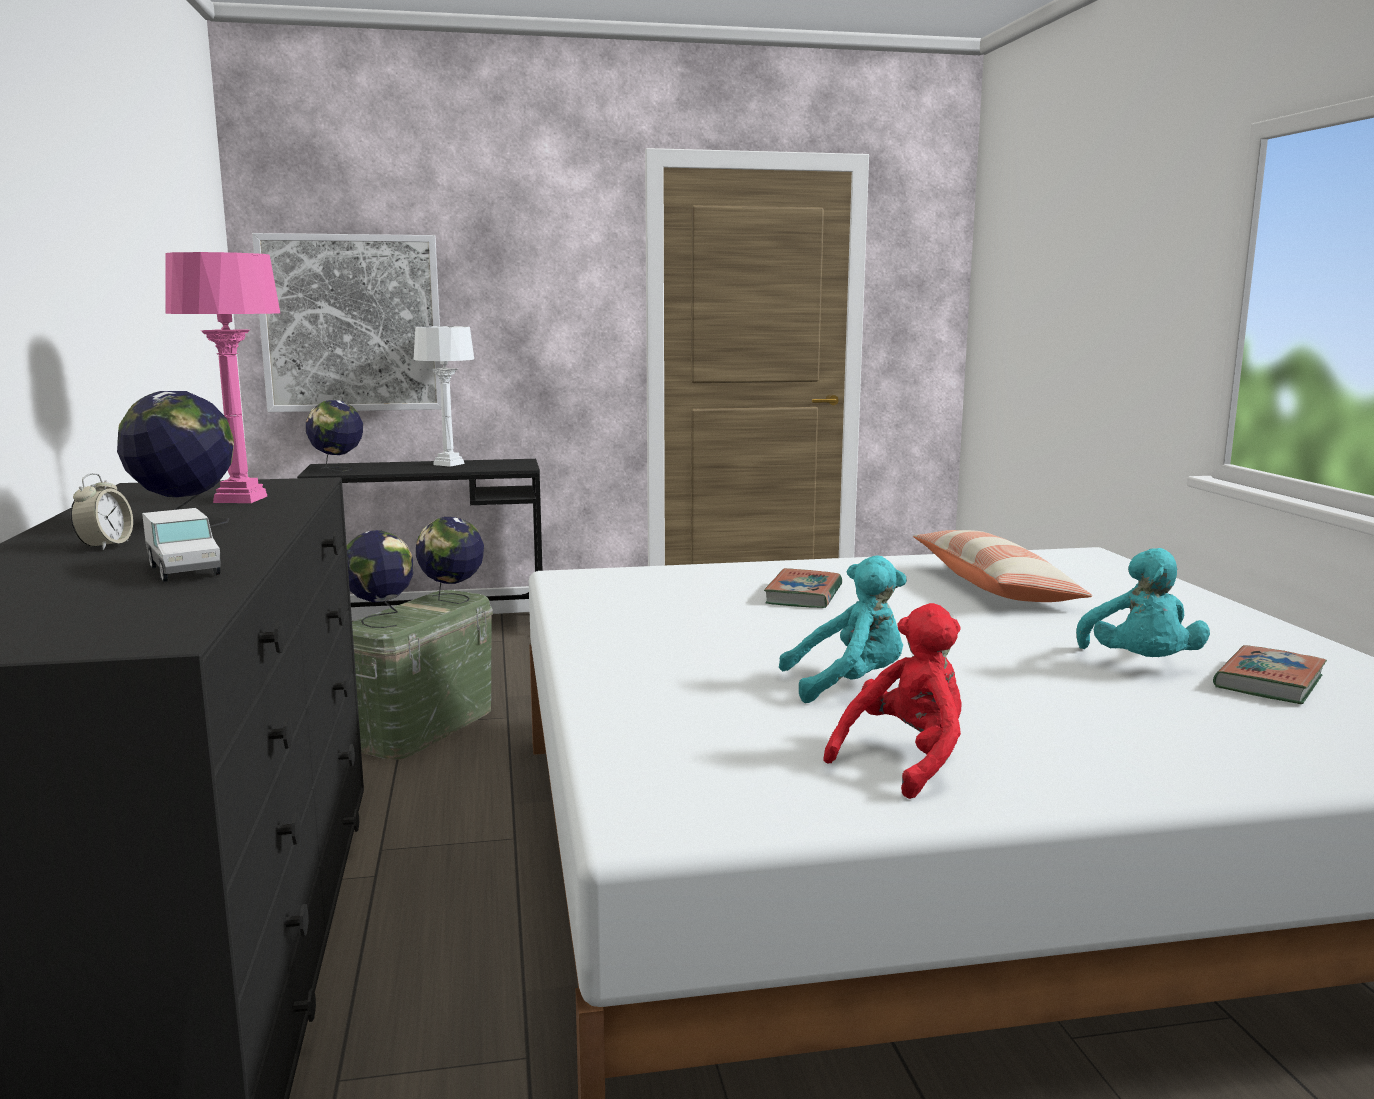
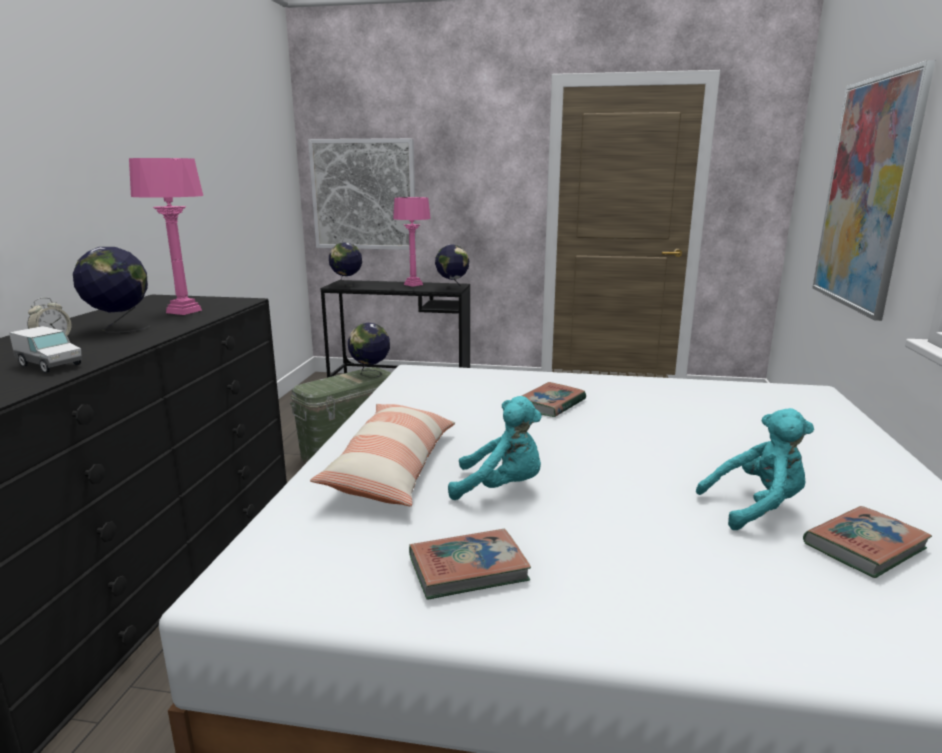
camera: 20 degrees right, 5 degrees up
toy truck [142,508,221,582] -> toy truck turned 45 degrees counterclockwise [9,326,82,373]
globe [347,530,413,628] -> globe moved to [435,244,469,291]
white table lamp [414,326,474,467] -> pink table lamp [393,197,431,287]
red plush toy [823,603,962,799] -> book [409,529,531,600]
pillow [913,530,1092,602] -> pillow moved to [310,404,455,506]
turquoise plush toy [1076,548,1210,657] -> turquoise plush toy turned 120 degrees counterclockwise [696,408,814,530]
none -> picture [812,60,935,321]

